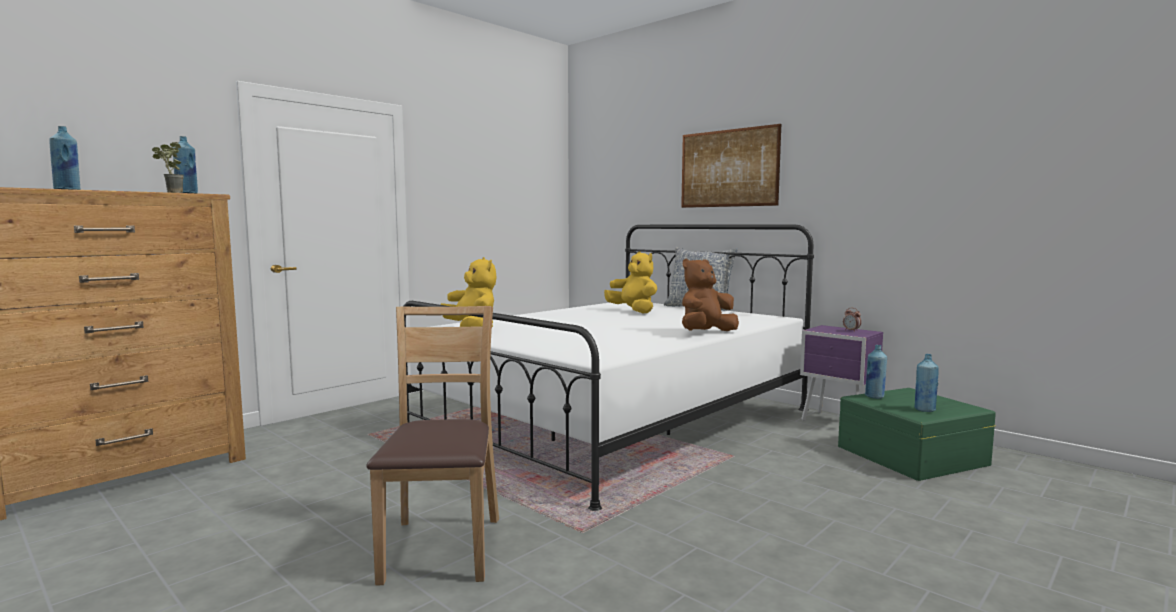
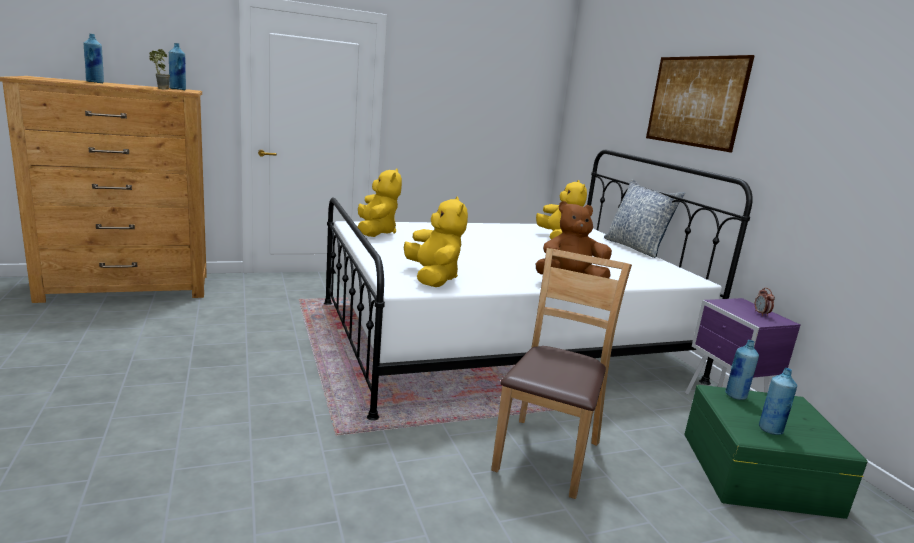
camera: 25 degrees right, 10 degrees up
brown chair [366,306,499,585] -> brown chair moved to [491,248,632,499]
none -> yellow plush toy [404,197,468,287]

